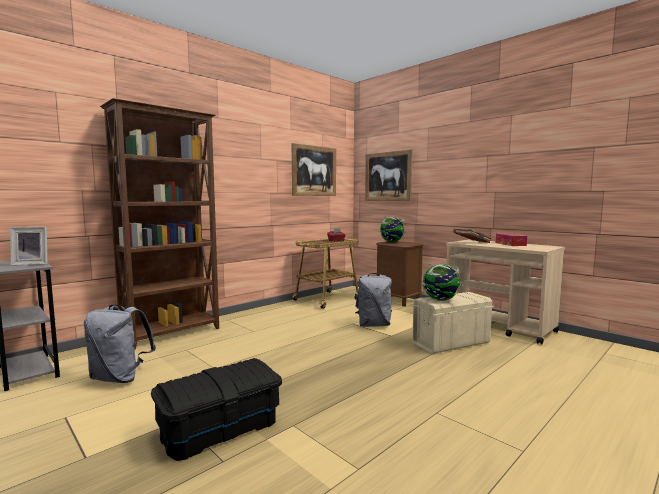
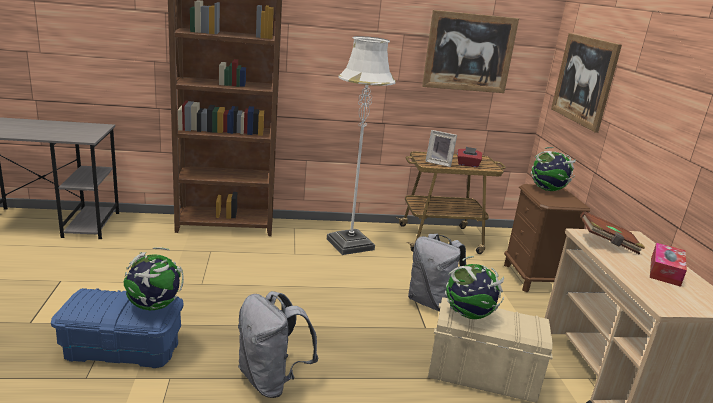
camera: 35 degrees right, 15 degrees up
picture frame [10,227,47,266] -> picture frame moved to [425,130,457,167]
grey backpack [84,305,156,383] -> grey backpack moved to [238,291,318,398]
black storage box [151,358,282,461] -> blue storage box [51,288,184,368]
none -> globe [124,247,184,310]
none -> white floor lamp [327,36,396,255]

